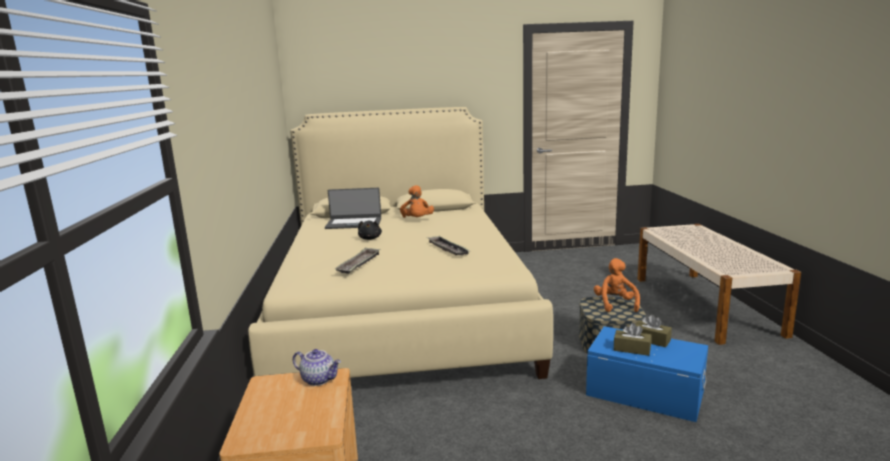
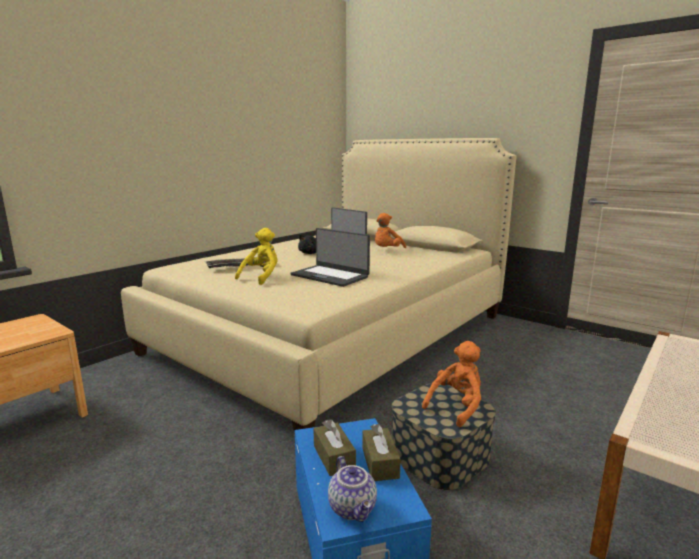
camera: 45 degrees right, 0 degrees up
teapot [293,349,341,386] -> teapot moved to [328,456,377,522]
tray [427,236,470,255] -> laptop [291,228,370,287]
none -> yellow plush toy [235,228,277,285]

